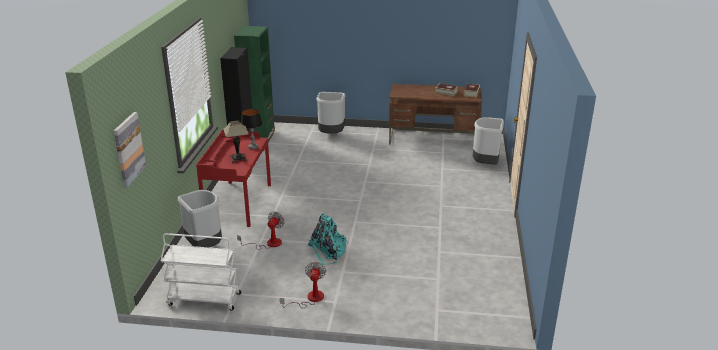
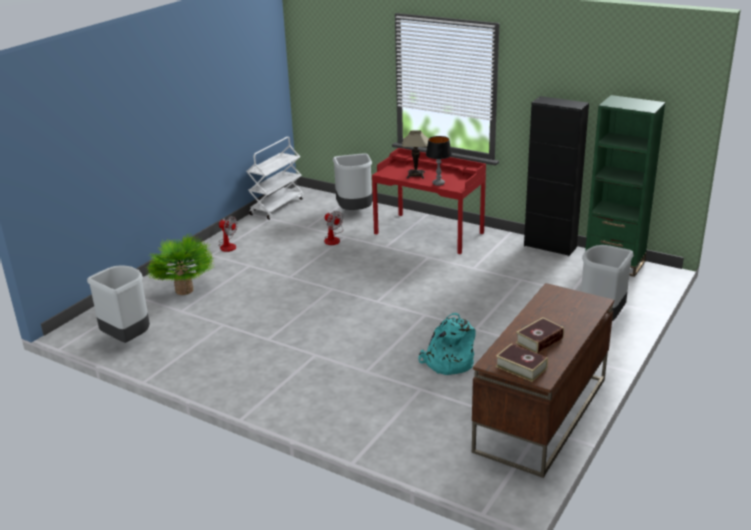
camera: 115 degrees right, 0 degrees up
picture [114,112,146,187] -> none
turquoise backpack [308,214,348,265] -> turquoise backpack moved to [418,313,476,375]
grey trash can [473,117,504,165] -> grey trash can moved to [87,265,150,343]
none -> potted plant [146,234,214,295]

